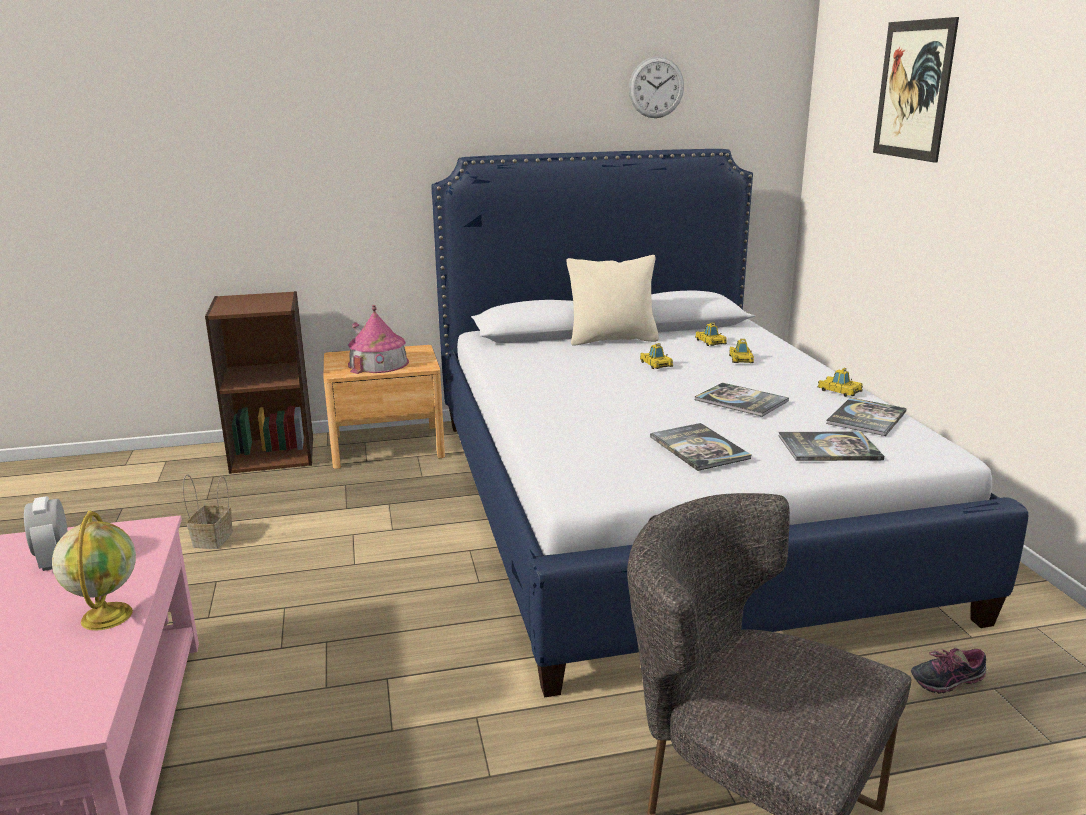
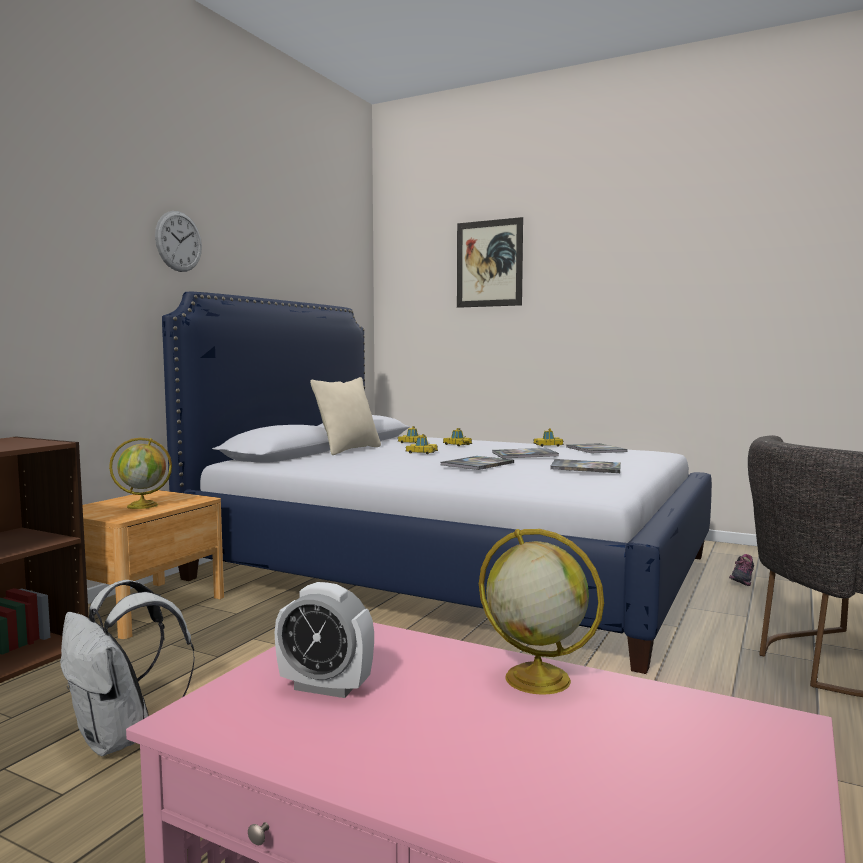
camera: 50 degrees left, 15 degrees down
basket [183,474,233,549] -> white backpack [60,580,195,756]
toy house [348,305,409,374] -> globe [109,438,172,509]
wall clock [629,56,684,118] -> wall clock moved to [155,211,202,272]
book [779,431,884,461] -> book moved to [441,456,514,470]

